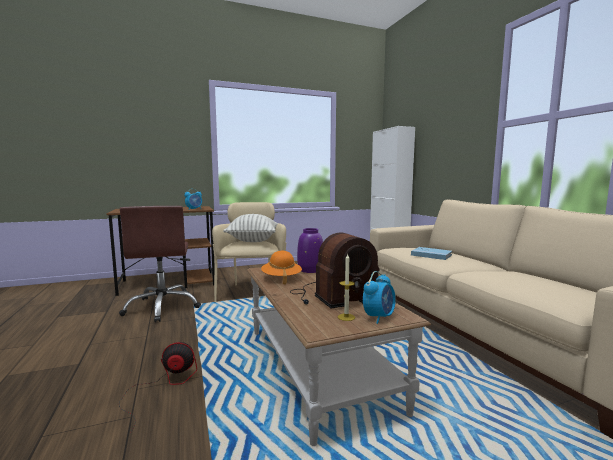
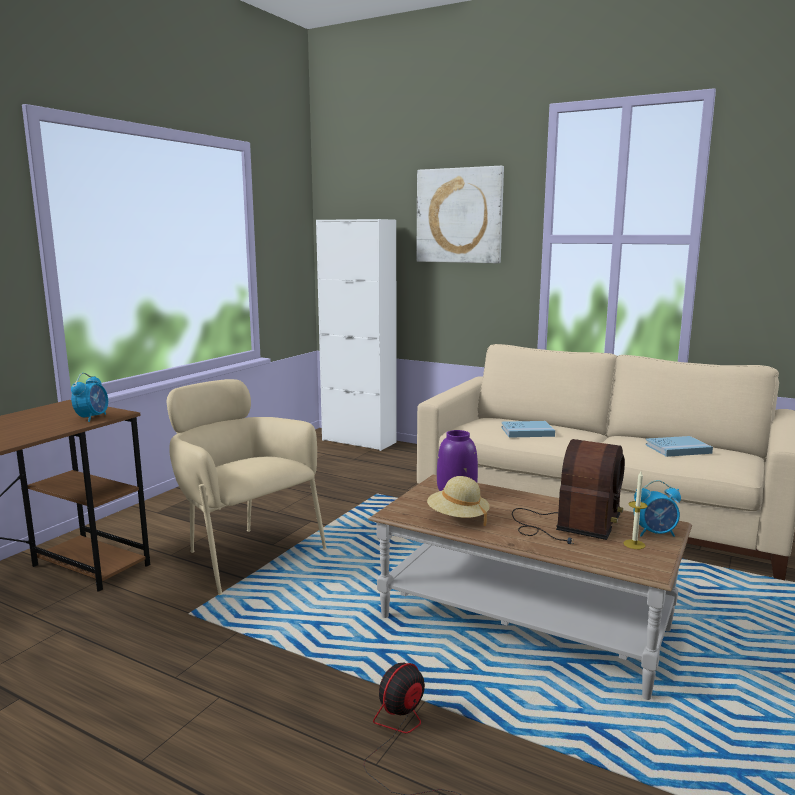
camera: 40 degrees left, 5 degrees up
brown office chair [119,206,201,322] -> none
pillow [223,214,278,242] -> none
orange hat [261,251,302,285] -> beige hat [427,476,490,526]
alarm clock [363,271,396,324] -> alarm clock turned 90 degrees clockwise [633,480,681,537]
none -> picture [416,166,504,263]
none -> blue book [645,436,713,457]

